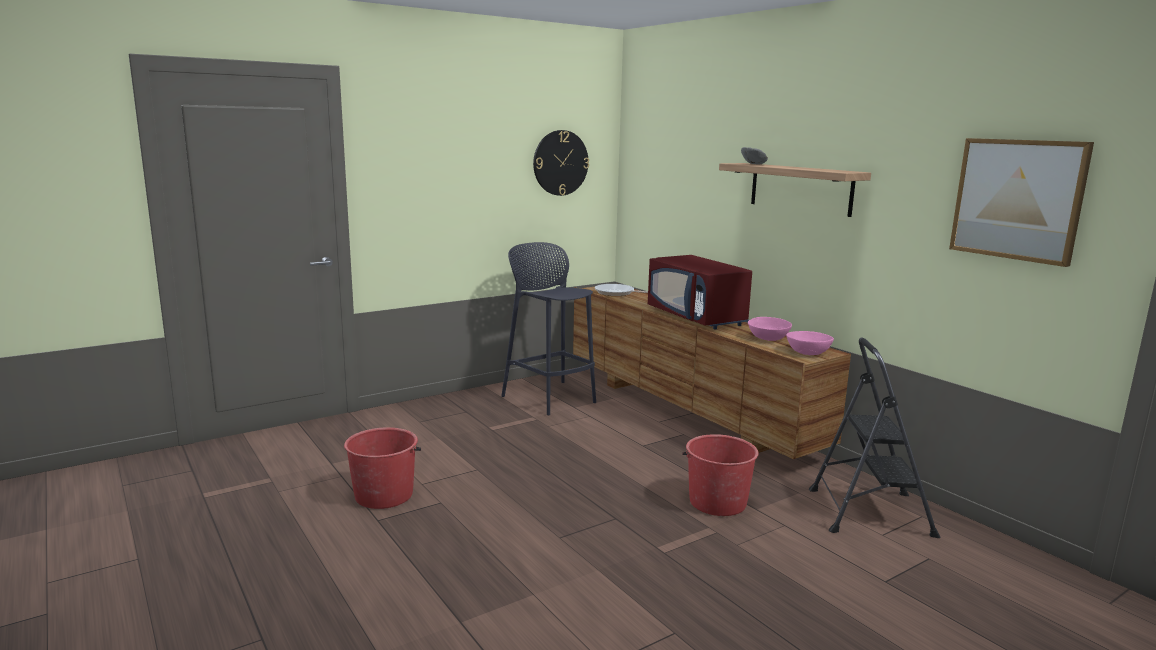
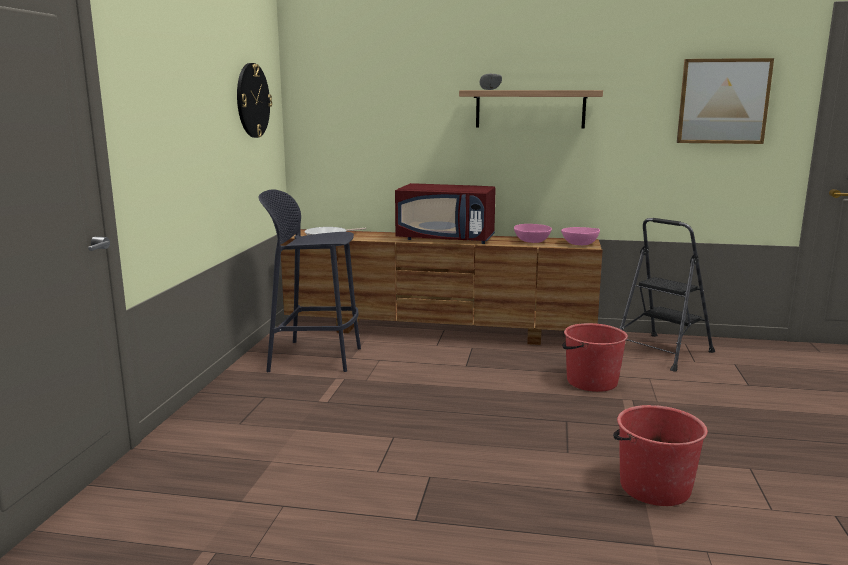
camera: 45 degrees left, 0 degrees up
red bucket [344,427,421,509] -> red bucket moved to [613,405,708,506]

